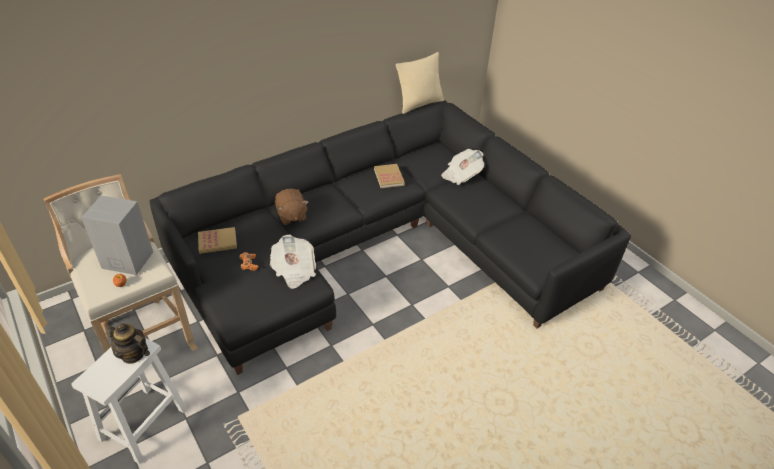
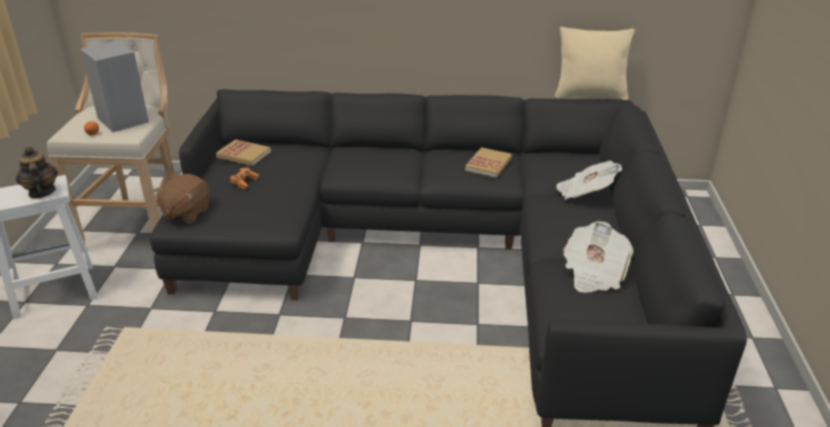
camera: 40 degrees right, 10 degrees down
newspaper [270,235,316,289] -> newspaper moved to [563,221,634,293]
brown plush toy [275,189,308,225] -> brown plush toy moved to [153,174,209,223]

